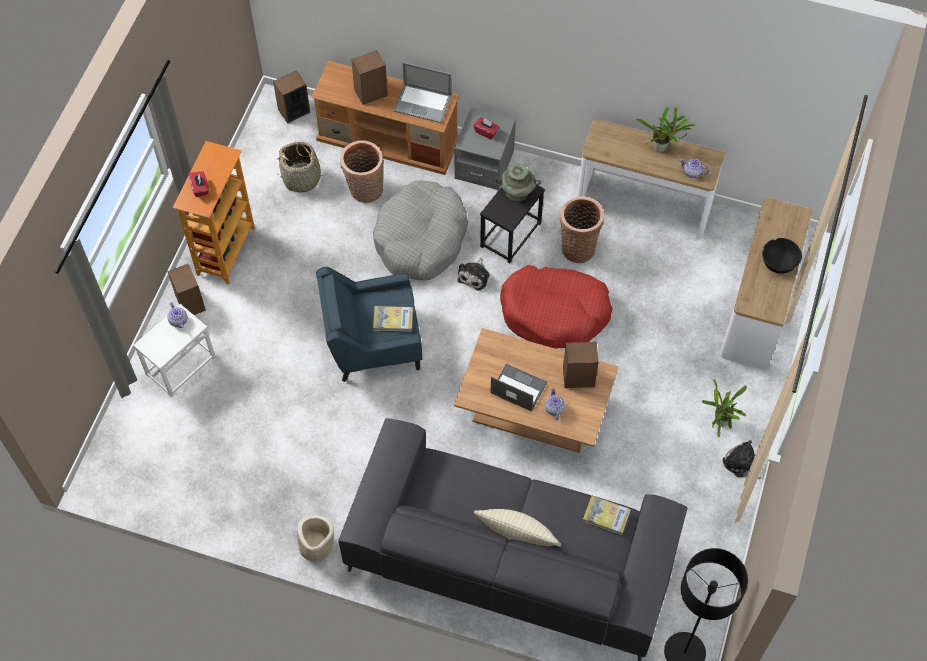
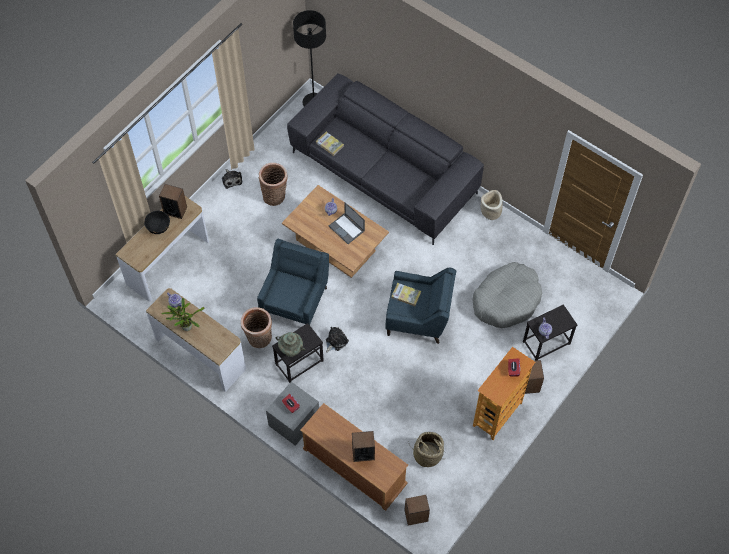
camera: 160 degrees left, 0 degrees up
white side table [133,304,216,397] -> black side table [523,304,577,361]
basket [340,140,384,203] -> basket moved to [259,163,288,206]
grey dog bed [373,181,468,280] -> grey dog bed moved to [473,262,542,328]
laptop [393,62,452,123] -> none
beige pillow [474,509,561,547] -> none
red dog bed [500,265,613,349] -> blue armchair [257,239,329,325]
speaker [563,342,599,388] -> speaker moved to [159,184,187,219]
potted plant [702,379,747,437] -> none

